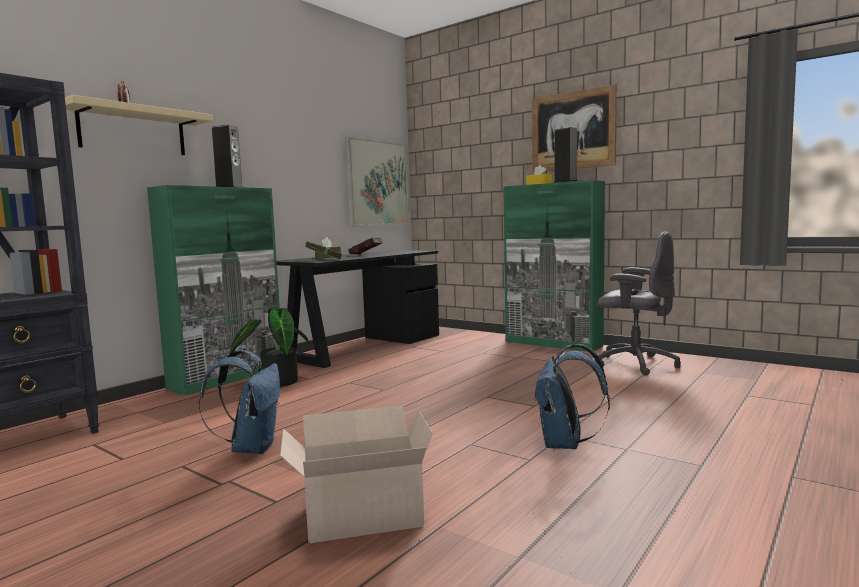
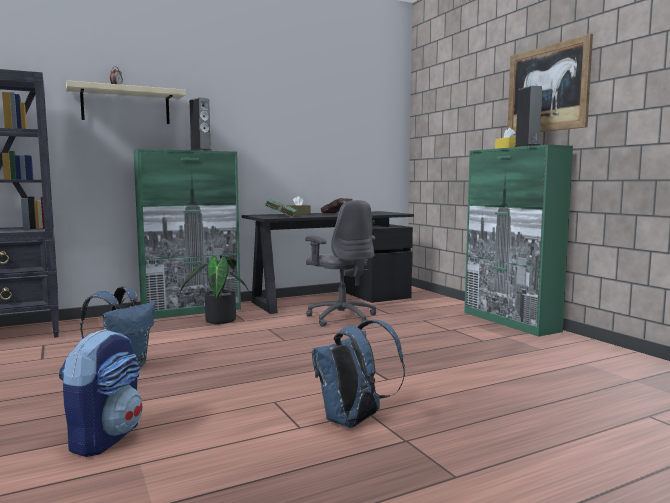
camera: 25 degrees right, 0 degrees up
cardboard box [280,405,433,543] -> backpack [59,329,142,457]
picture [345,136,409,227] -> none
grey office chair [597,231,681,376] -> grey office chair moved to [305,200,376,327]

